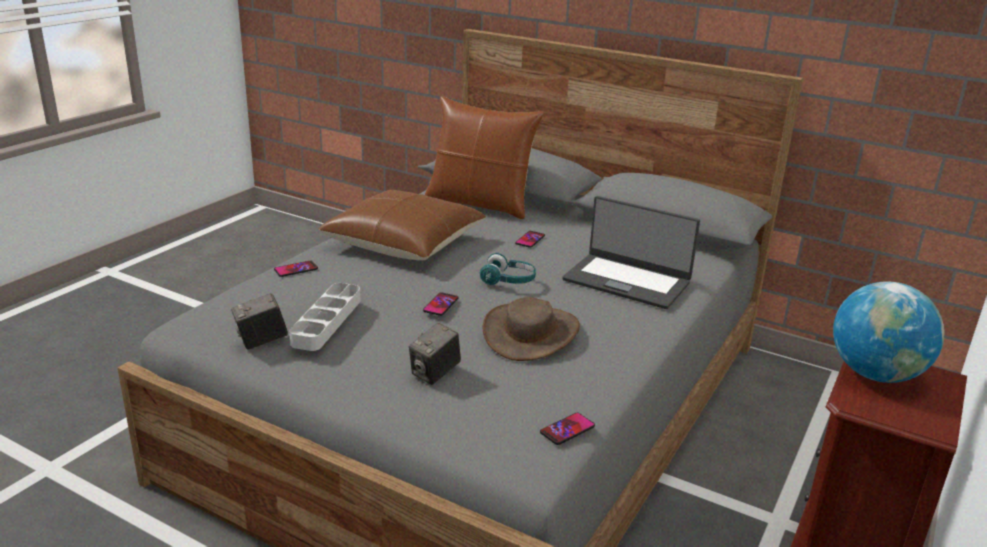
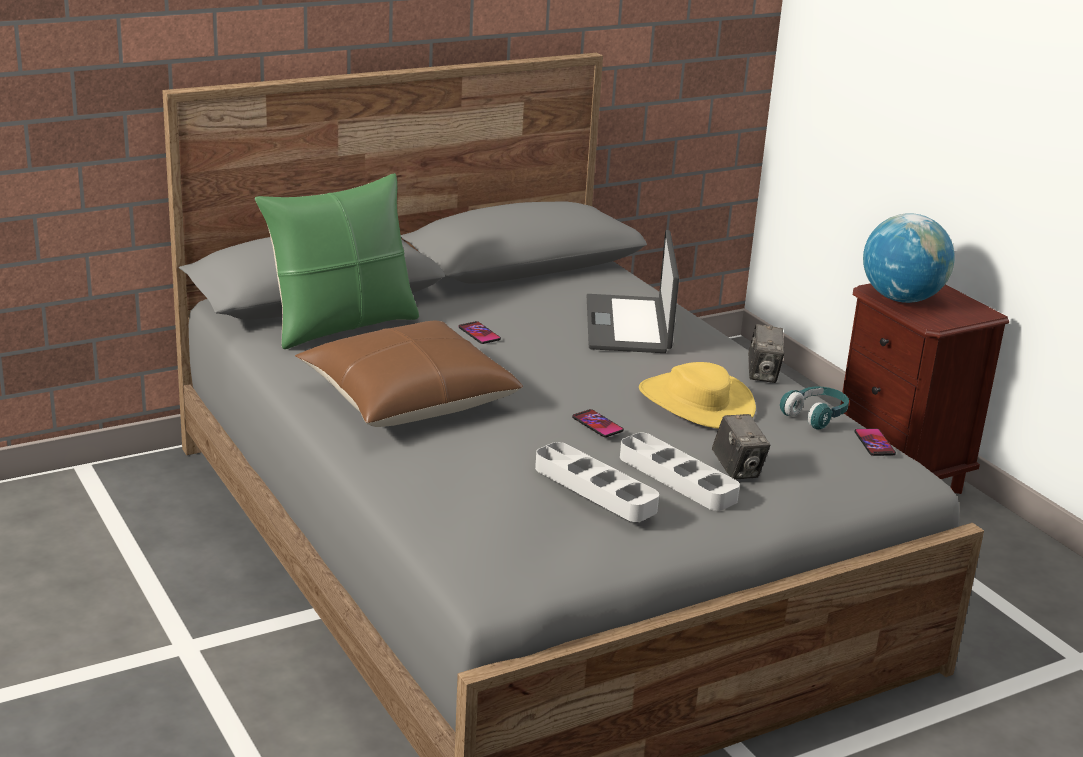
camera: 60 degrees left, 0 degrees up
camera [231,293,288,350] -> camera moved to [748,324,784,383]
phone [274,261,318,277] -> none
brown pillow [425,96,544,219] -> green pillow [255,173,419,349]
turquoise headphones [480,253,536,285] -> turquoise headphones moved to [780,387,849,429]
brown hat [483,297,580,361] -> yellow hat [639,362,756,429]
laptop [563,196,700,309] -> laptop turned 120 degrees clockwise [587,230,679,353]
none -> grey tray [620,433,740,511]

